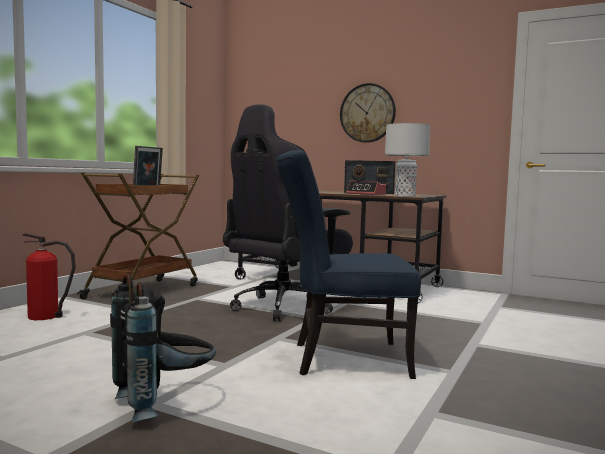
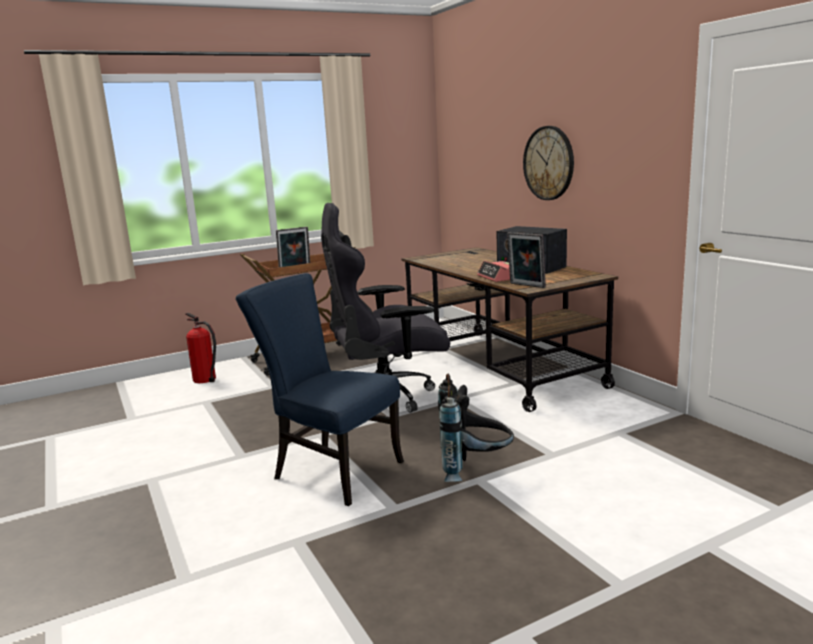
camera: 35 degrees right, 10 degrees up
black backpack [110,274,216,423] -> black backpack moved to [438,374,514,482]
white table lamp [385,123,430,197] -> picture frame [507,232,546,288]

